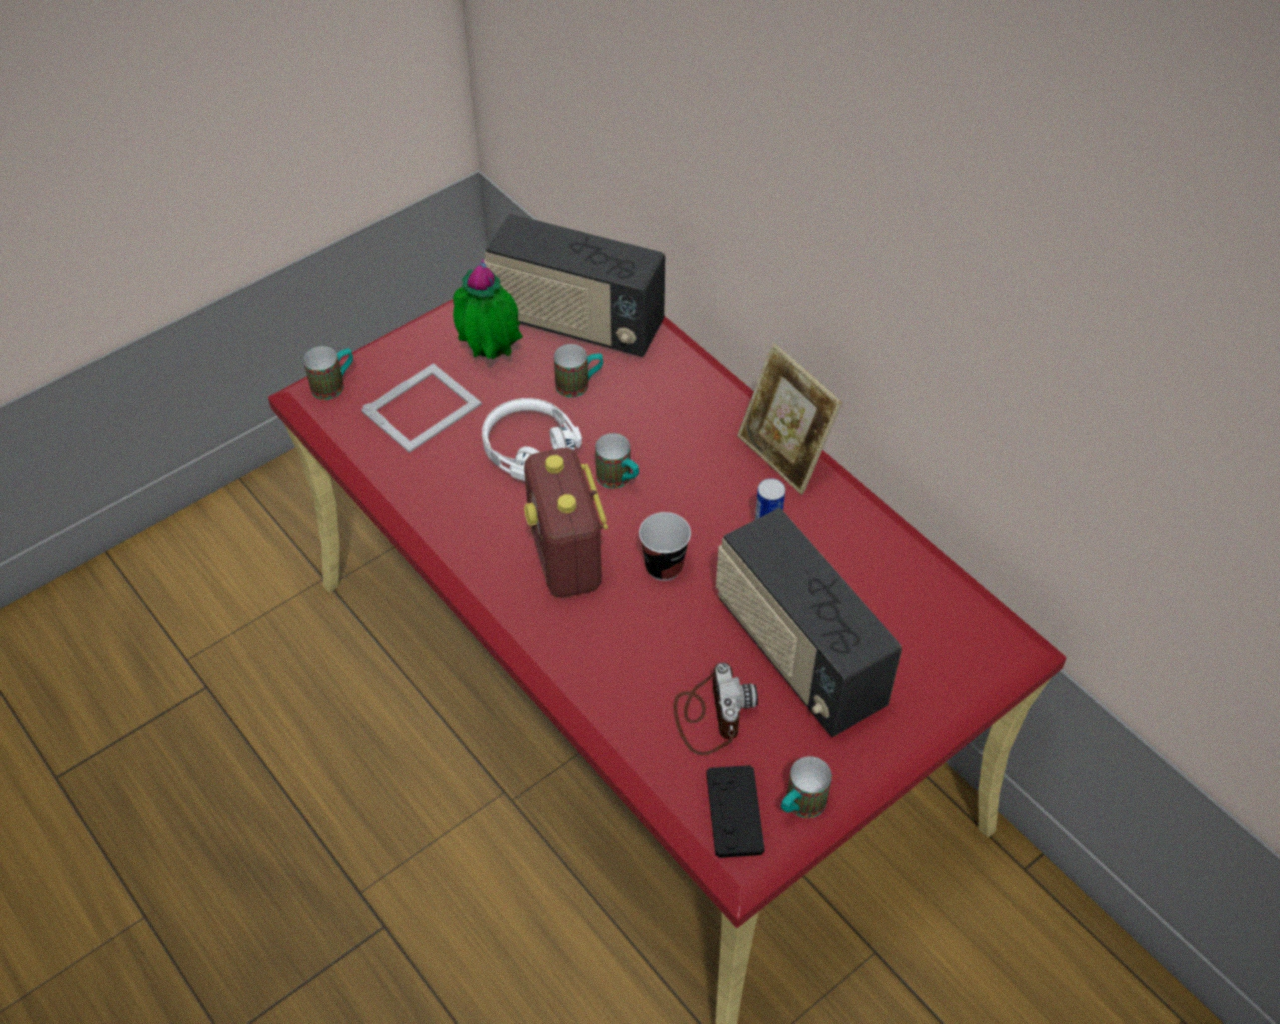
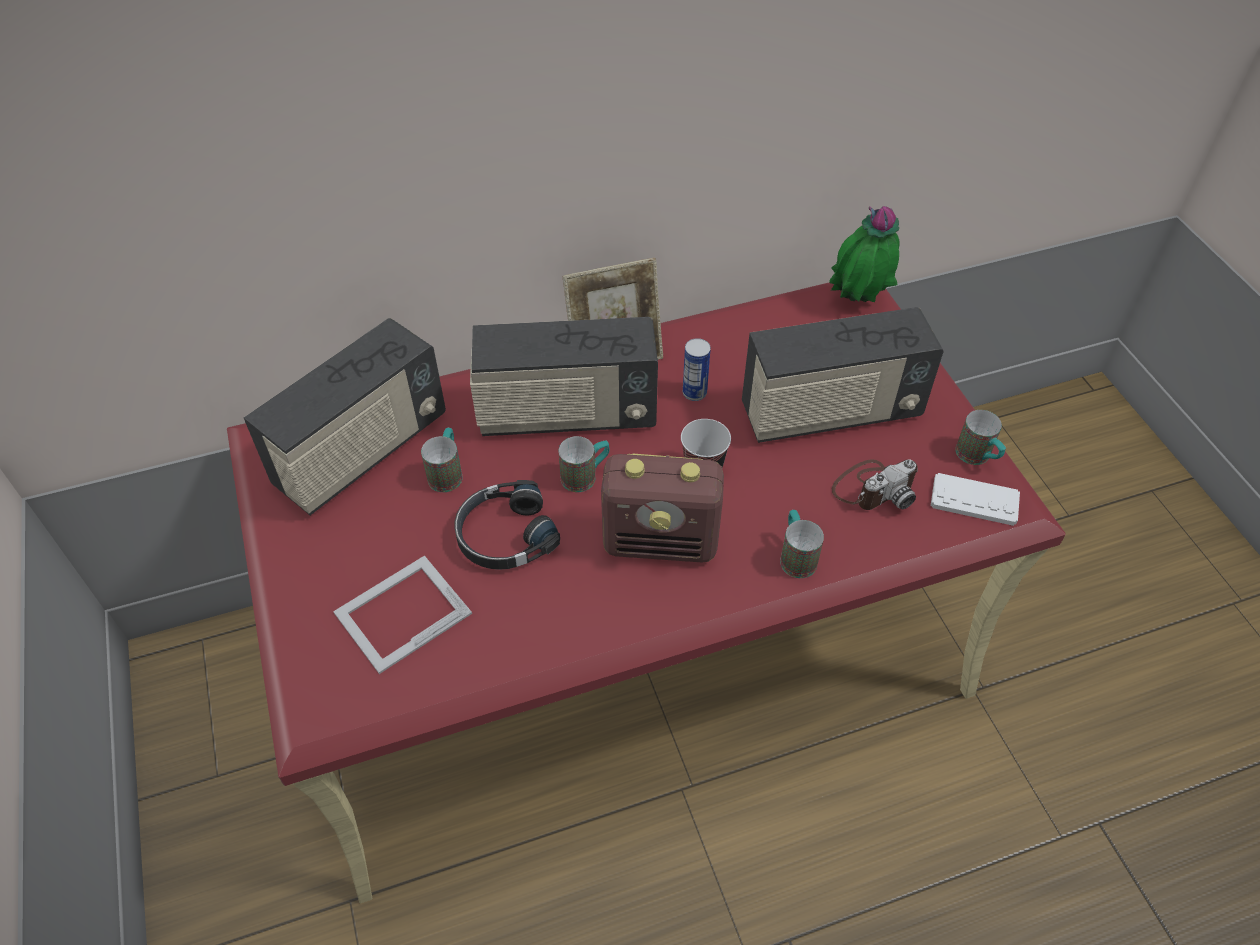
camera: 70 degrees left, 0 degrees up
mug [303,346,353,400] -> mug moved to [780,510,824,578]
picture frame [361,363,482,453] -> picture frame turned 105 degrees counterclockwise [333,555,472,674]
potted plant [453,259,523,360] -> potted plant moved to [829,206,900,302]
white headphones [482,398,582,481] -> black headphones [455,480,560,570]
camera [673,662,758,755] -> camera turned 135 degrees clockwise [832,459,918,510]
black game controller [706,765,765,858] -> white game controller [931,473,1020,526]
none -> radio [470,317,658,436]

